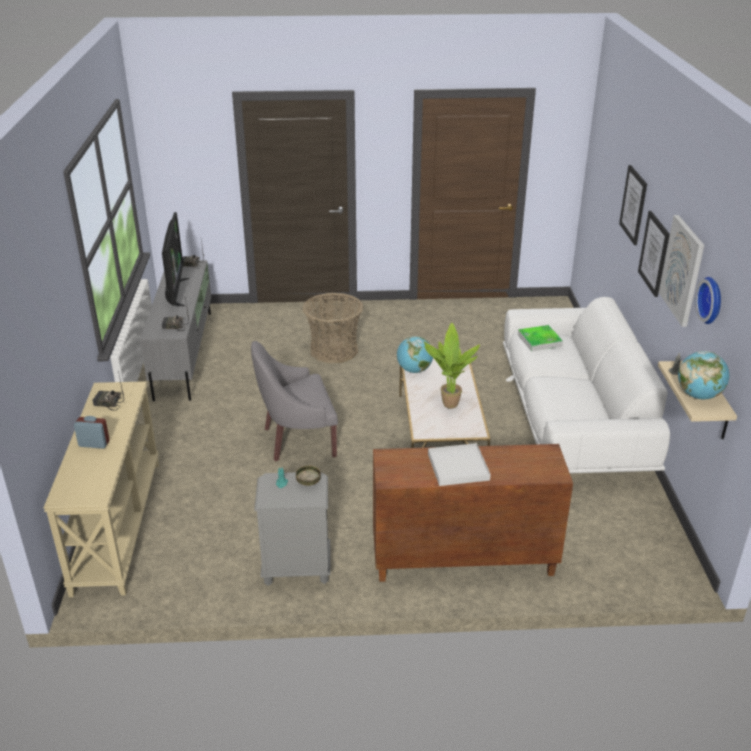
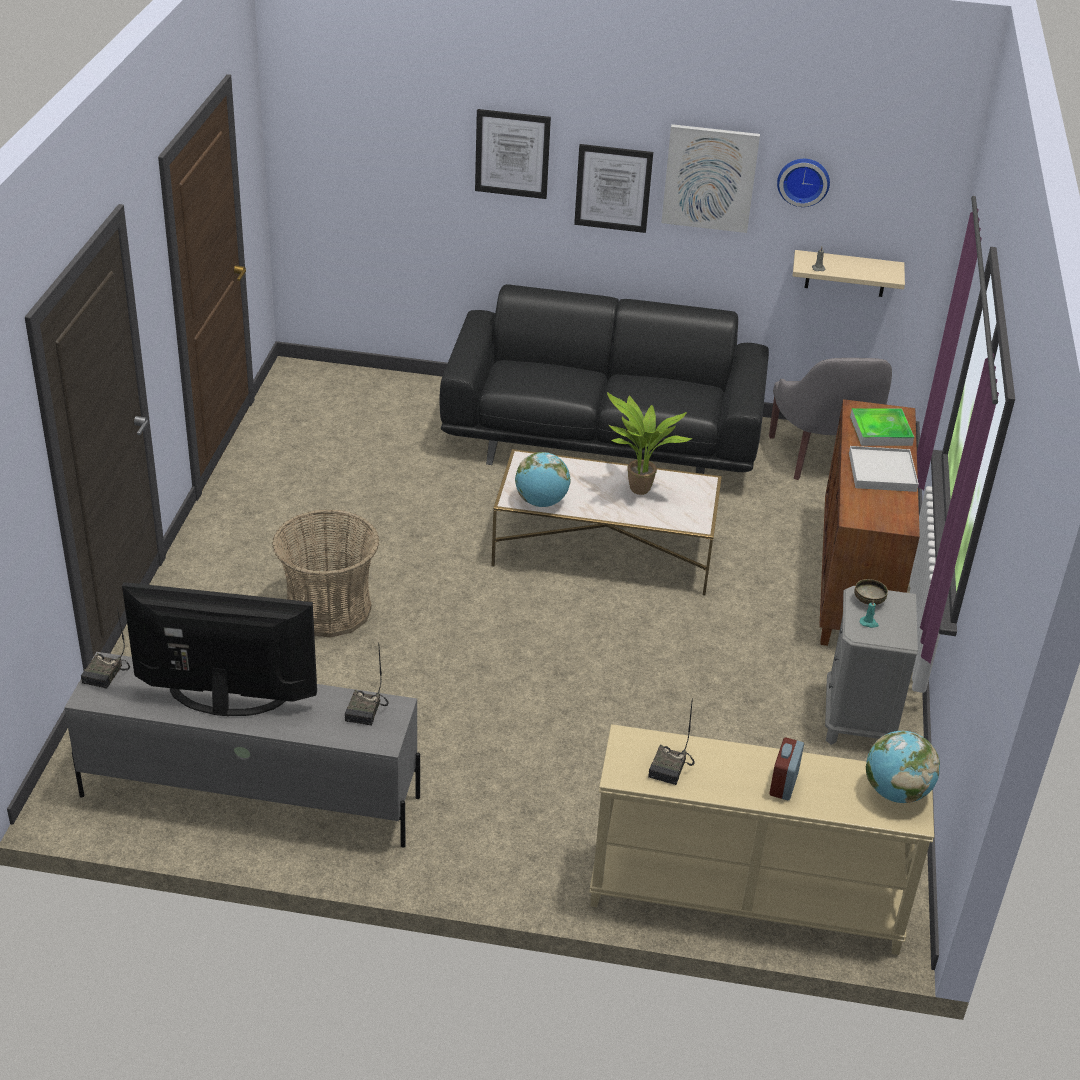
camera: 80 degrees left, 5 degrees up
grey armchair [251,341,338,461] -> grey armchair moved to [769,358,892,480]
white sofa [503,297,670,474] -> black sofa [439,284,769,474]
tray [518,325,563,351] -> tray moved to [850,408,914,446]
globe [678,351,729,399] -> globe moved to [866,731,940,803]

